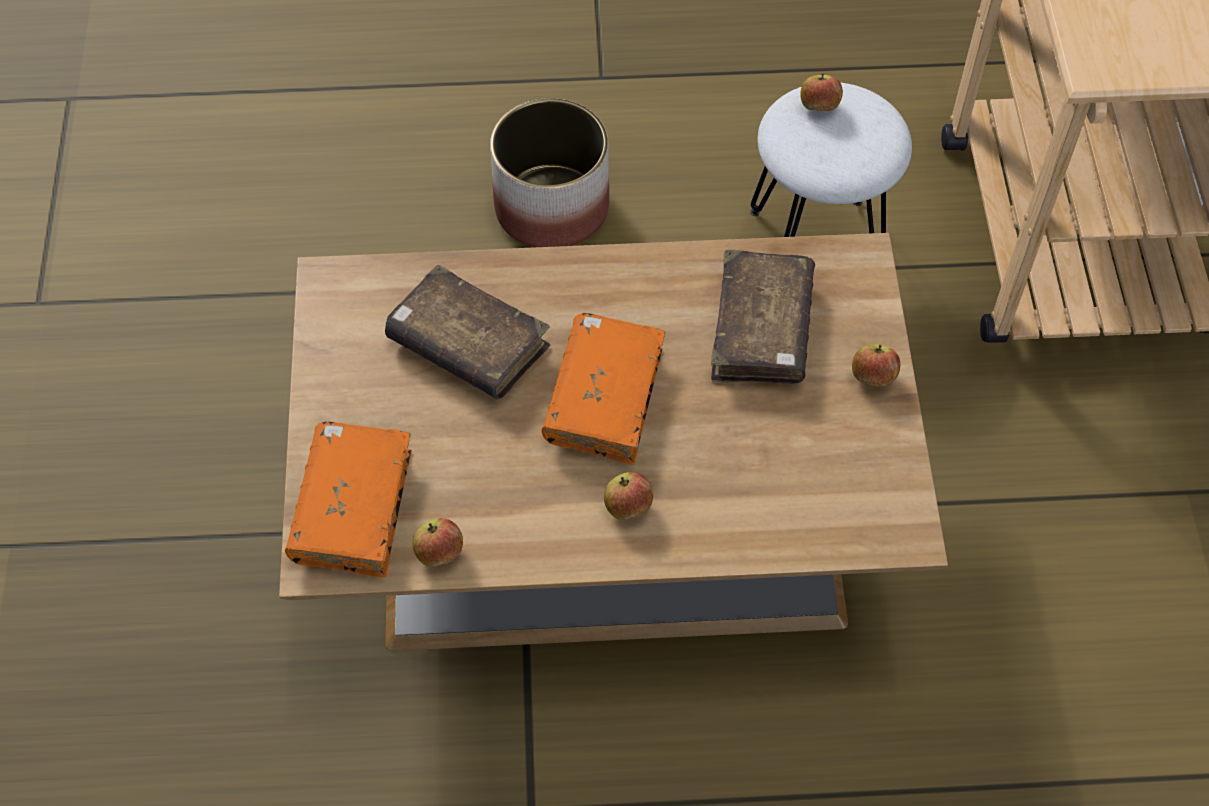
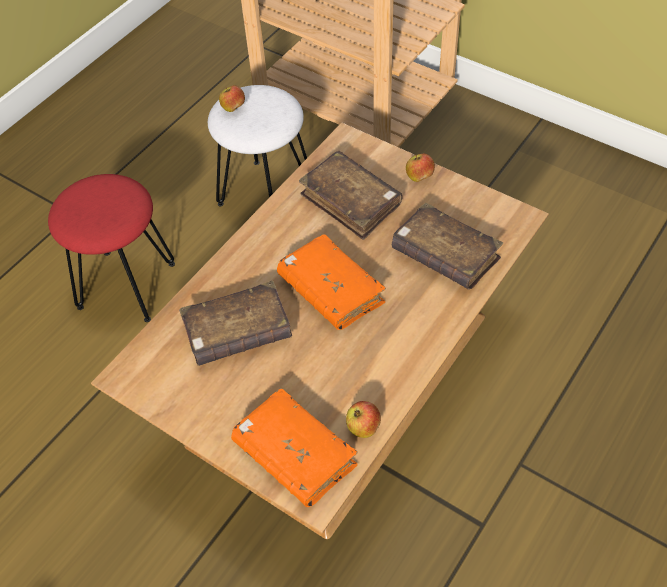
camera: 50 degrees left, 5 degrees down
planter [490,98,609,247] -> red stool [48,174,175,322]
apple [604,472,653,520] -> none
none -> brown book [392,203,503,290]

